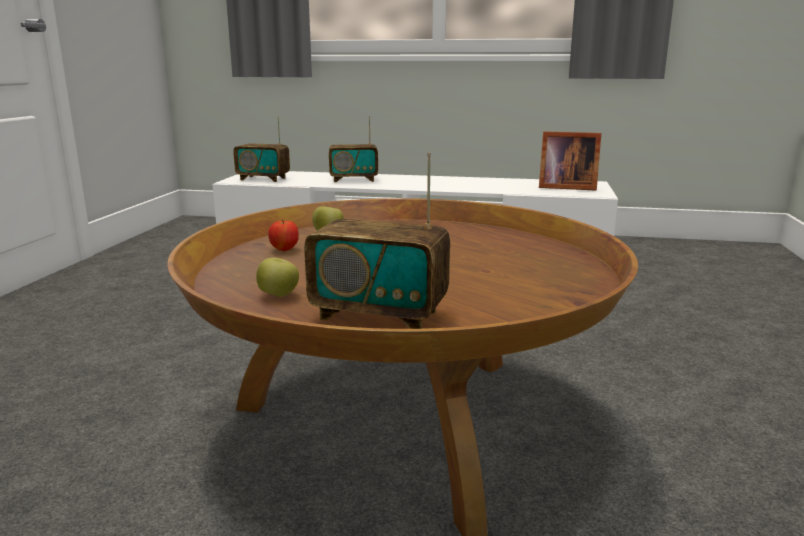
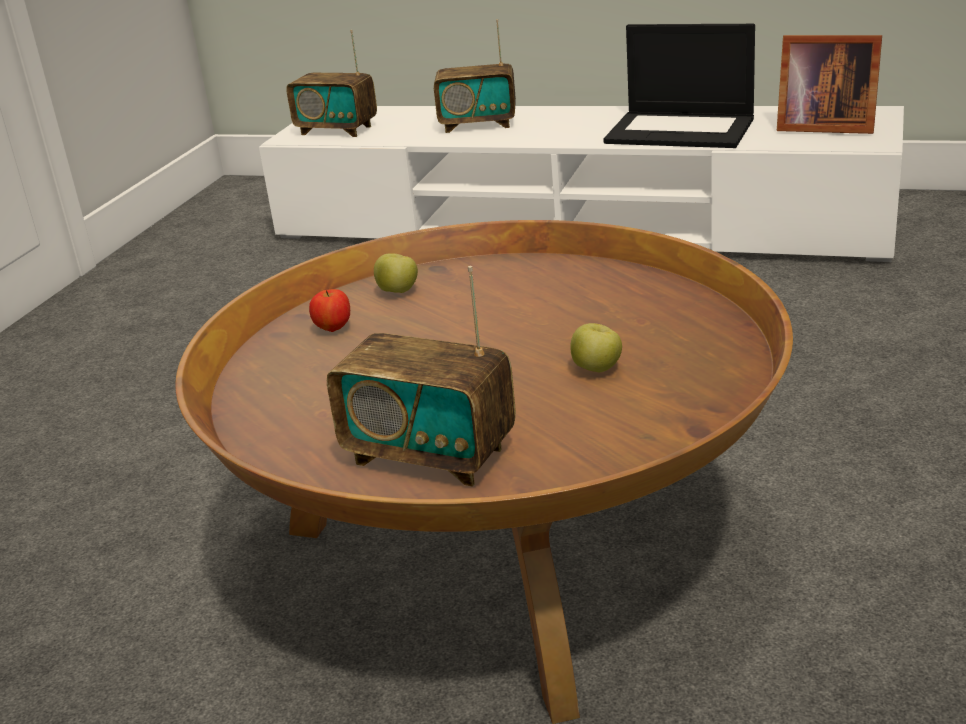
camera: 10 degrees right, 10 degrees up
apple [256,258,299,297] -> apple moved to [570,323,622,372]
none -> laptop [603,24,755,148]

